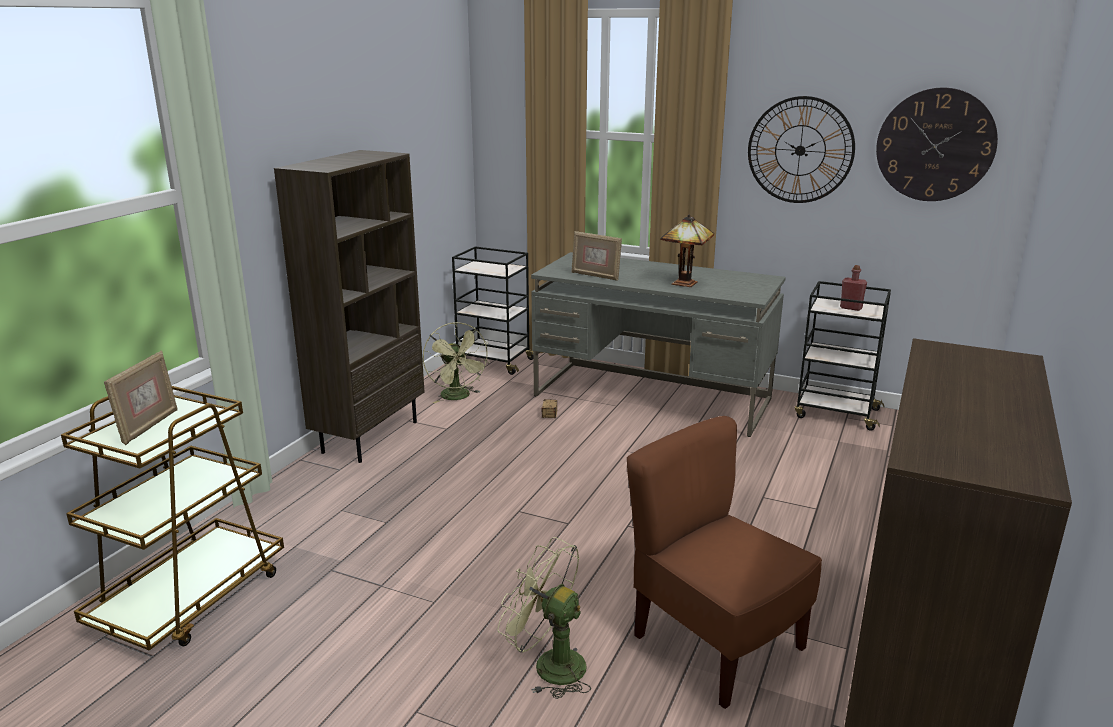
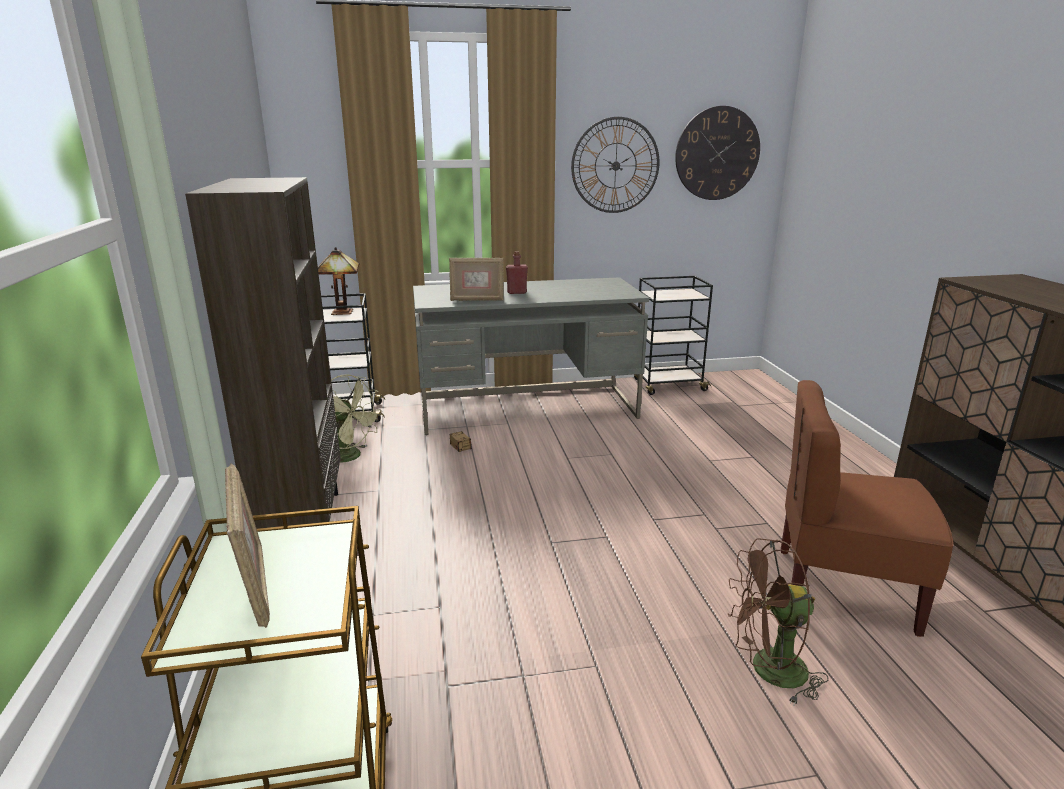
camera: 35 degrees left, 0 degrees up
green fan [498,537,591,699] -> brown fan [728,538,829,705]
table lamp [660,214,714,287] -> table lamp moved to [318,247,359,315]
red bottle [840,265,867,311] -> red bottle moved to [506,251,528,294]

